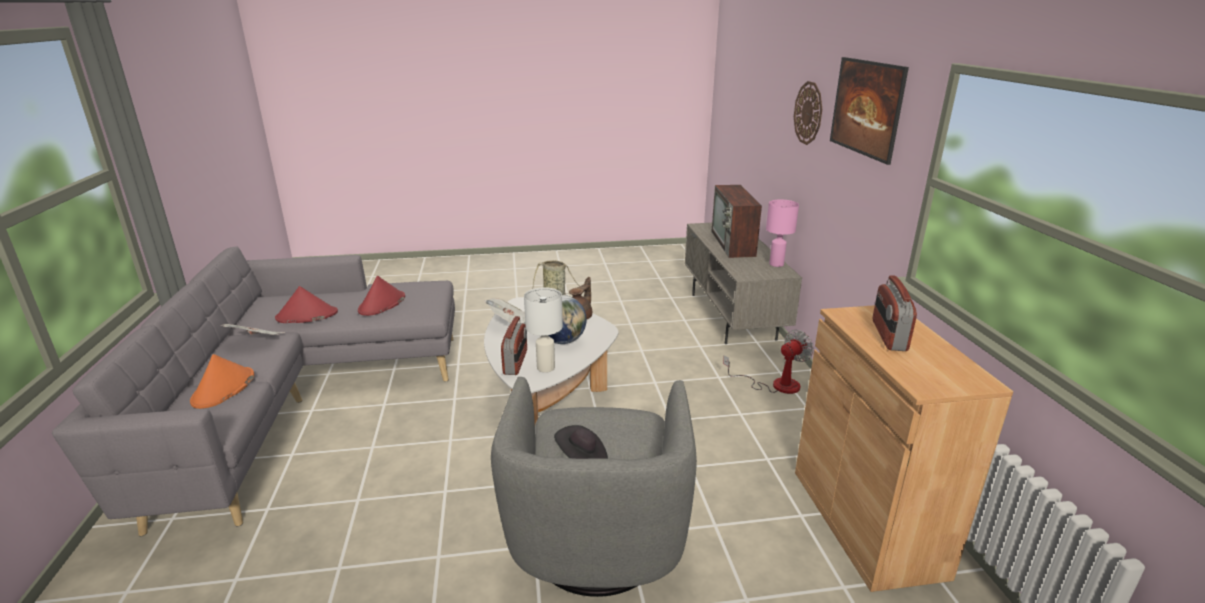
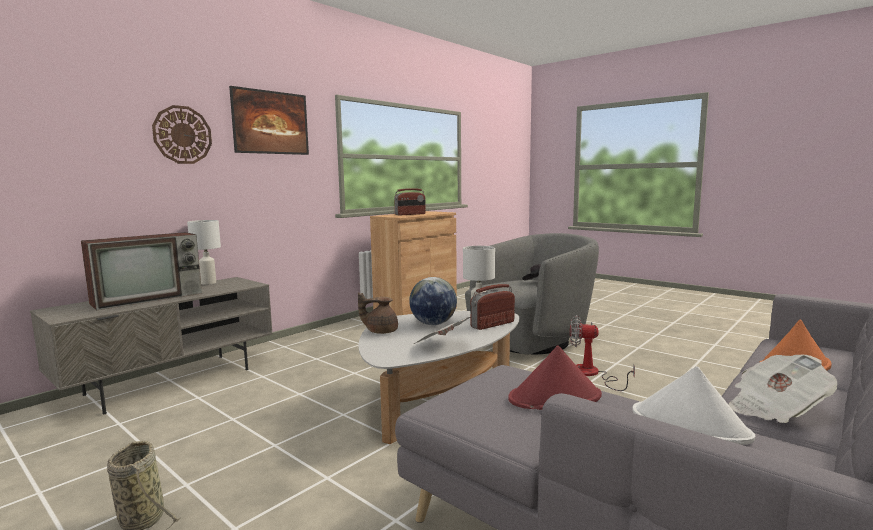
camera: 130 degrees left, 15 degrees down
red hat [275,286,338,323] -> white hat [632,366,755,445]
fan [723,330,814,394] -> fan moved to [570,315,635,391]
pink table lamp [766,200,799,267] -> white table lamp [187,220,221,285]

